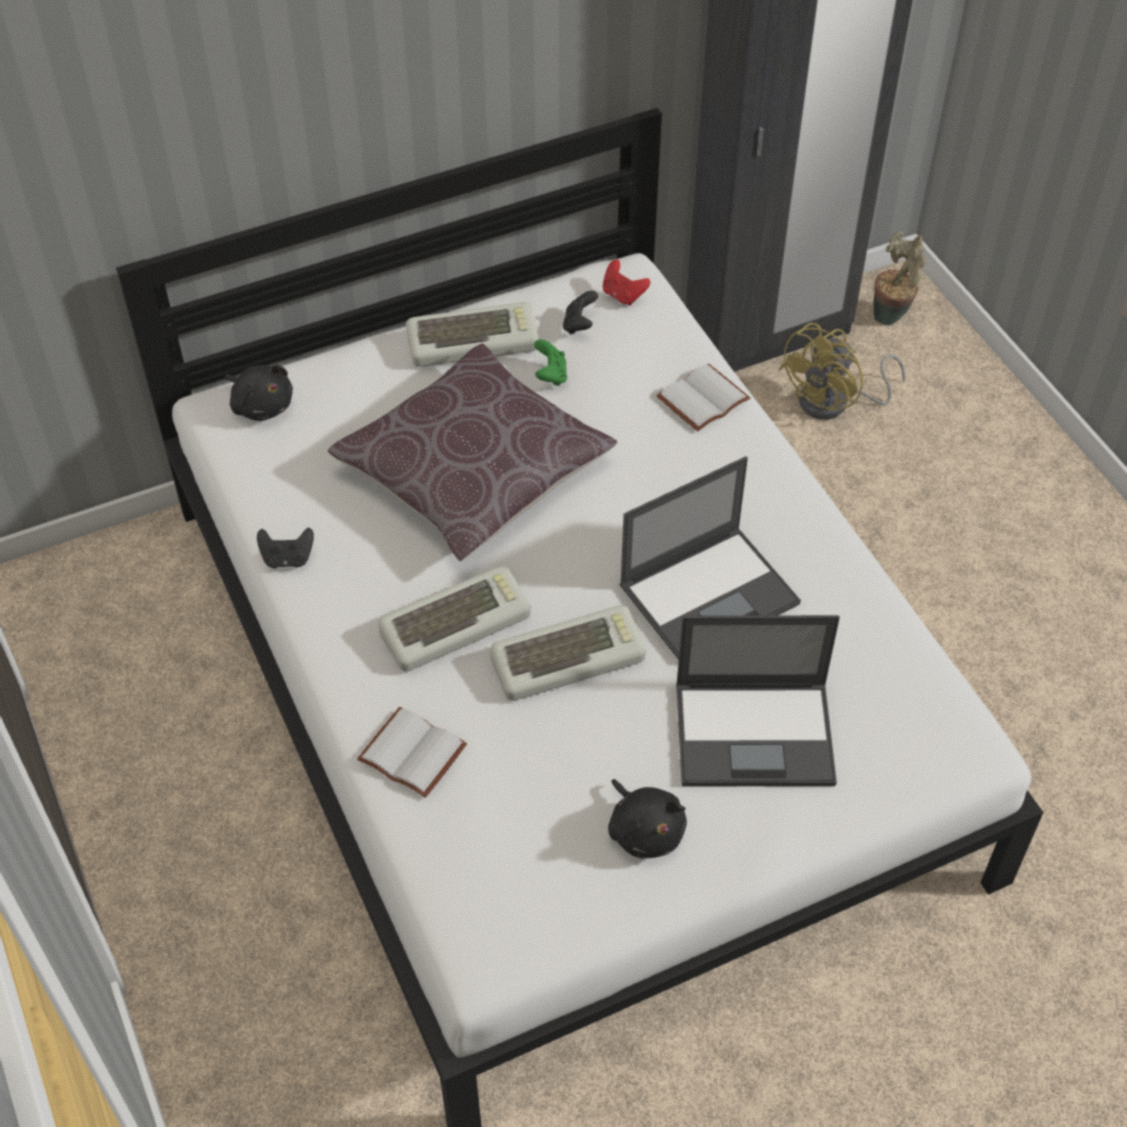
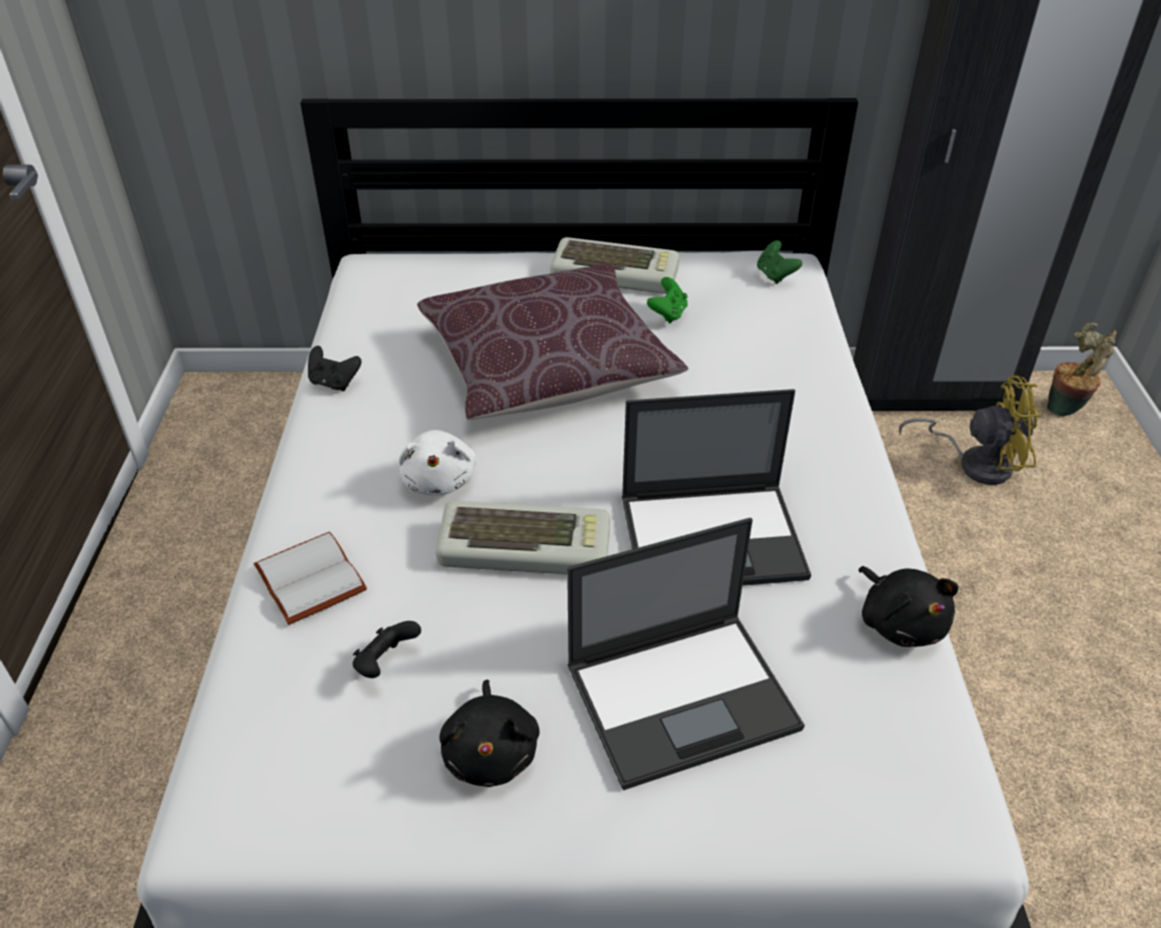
camera: 25 degrees right, 10 degrees down
black plush toy [225,365,293,421] -> black plush toy moved to [858,566,959,647]
keyboard [378,565,531,672] -> white plush toy [399,430,476,495]
black game controller [563,291,598,334] -> black game controller moved to [353,621,421,678]
red game controller [603,260,650,306] -> green game controller [757,240,802,284]
white book [656,364,750,431] -> none
laptop [676,615,840,787] -> laptop turned 45 degrees counterclockwise [567,518,805,790]
yellow fan [778,323,905,420] -> yellow fan turned 150 degrees counterclockwise [899,376,1041,485]

